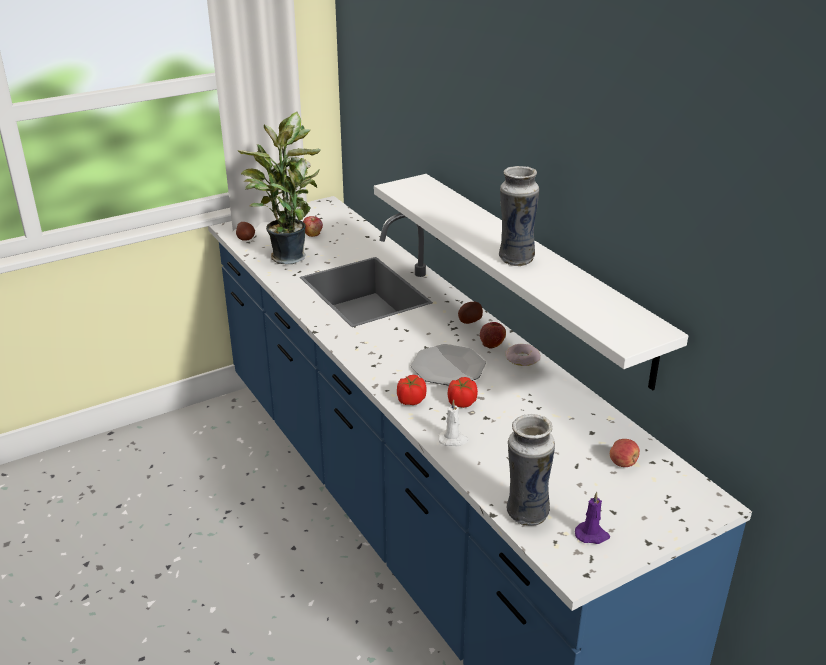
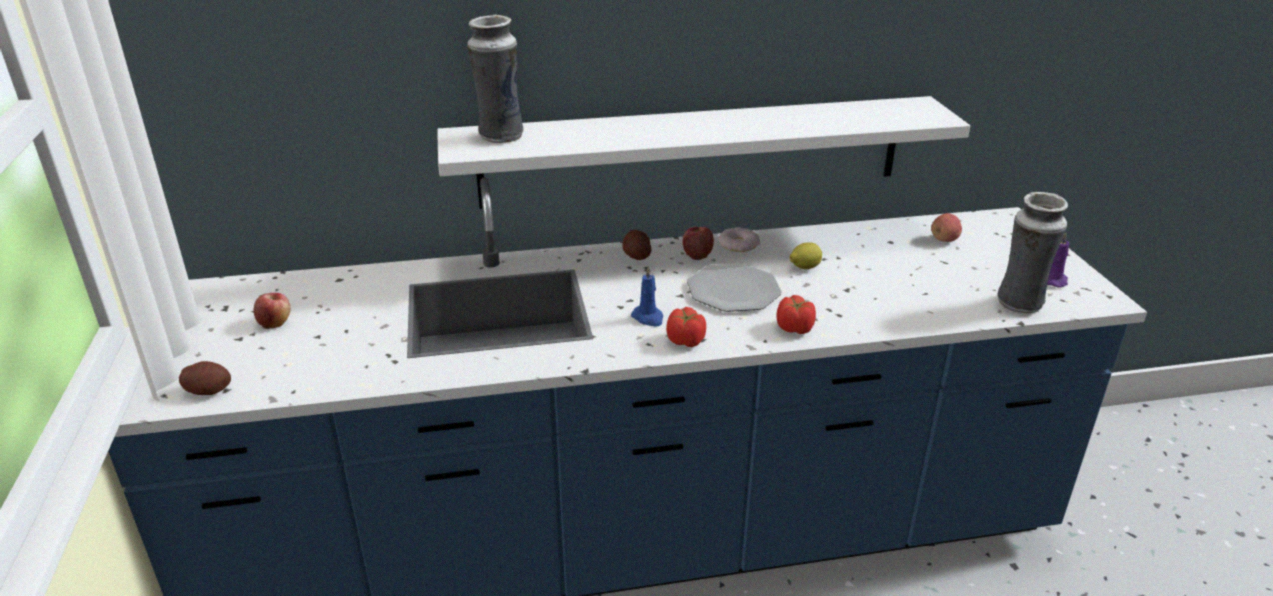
camera: 70 degrees left, 0 degrees up
potted plant [238,112,321,264] -> none
white candle [438,400,469,446] -> none
tomato [448,377,478,408] -> tomato moved to [666,307,706,347]
vase [499,166,539,266] -> vase moved to [467,15,523,143]
none -> blue candle [631,266,664,327]
none -> lemon [790,242,822,269]

